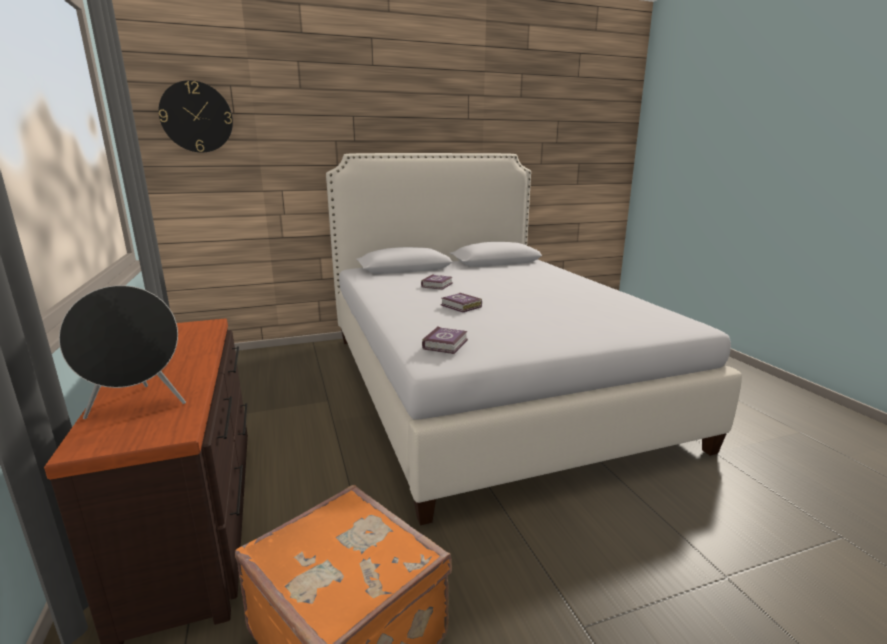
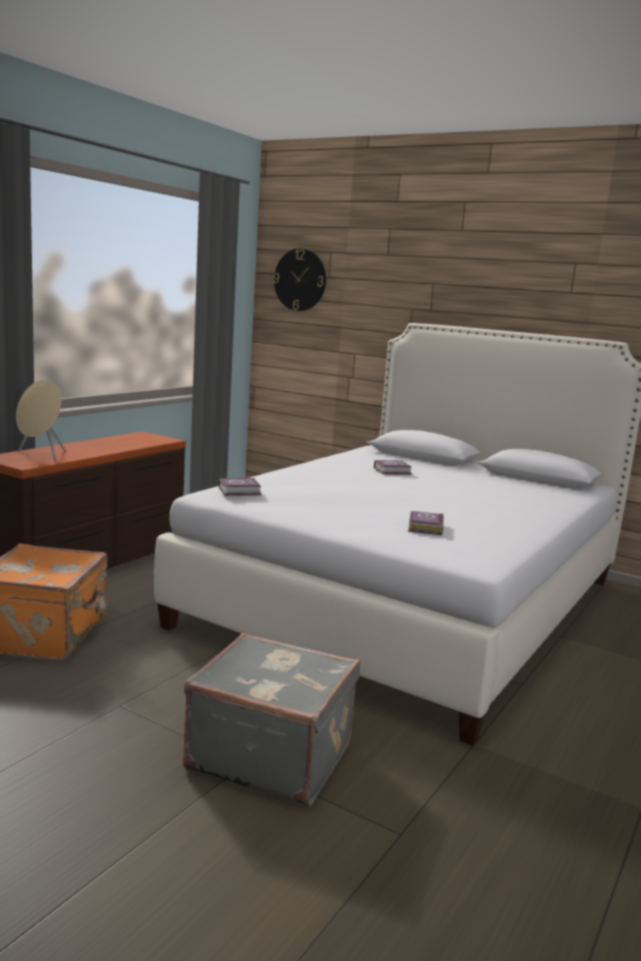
camera: 50 degrees right, 5 degrees down
black speaker [59,285,186,419] -> beige speaker [16,380,65,460]
book [441,292,482,312] -> book moved to [408,511,444,535]
none -> grey suitcase [183,633,360,807]

